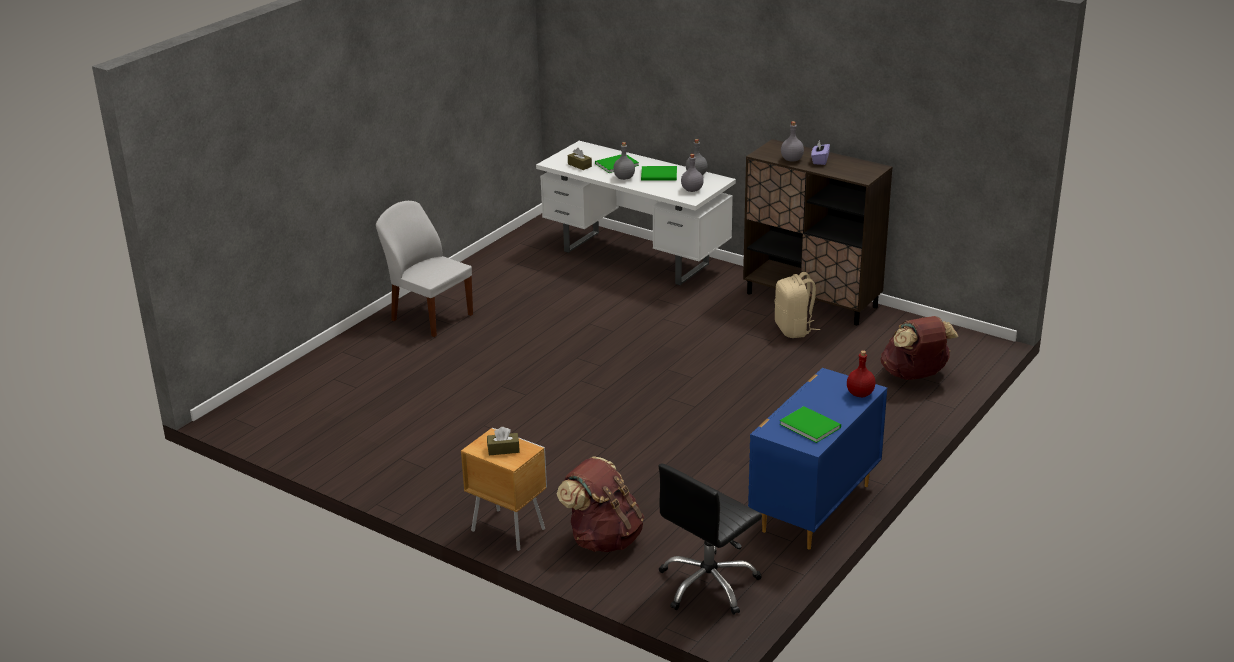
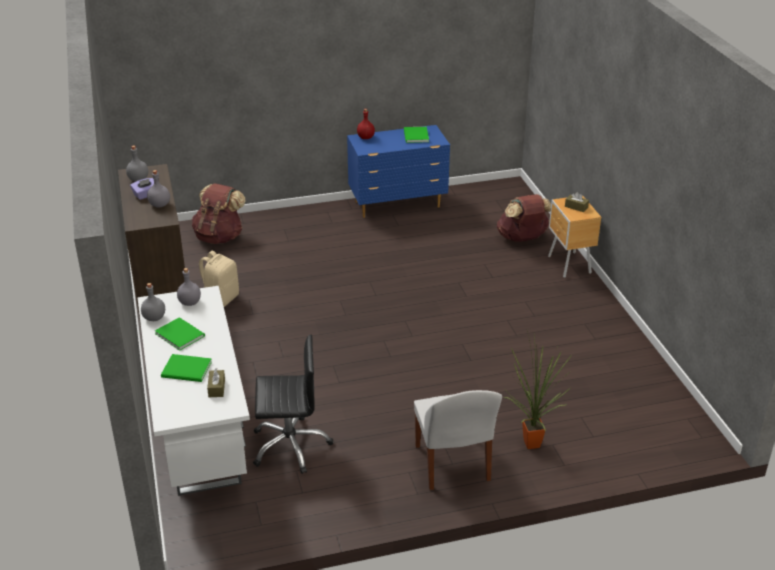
camera: 140 degrees left, 5 degrees up
grey bottle [613,142,635,180] -> grey bottle moved to [126,146,148,182]
black office chair [659,463,762,615] -> black office chair moved to [253,334,333,474]
none -> potted plant [503,331,572,449]

